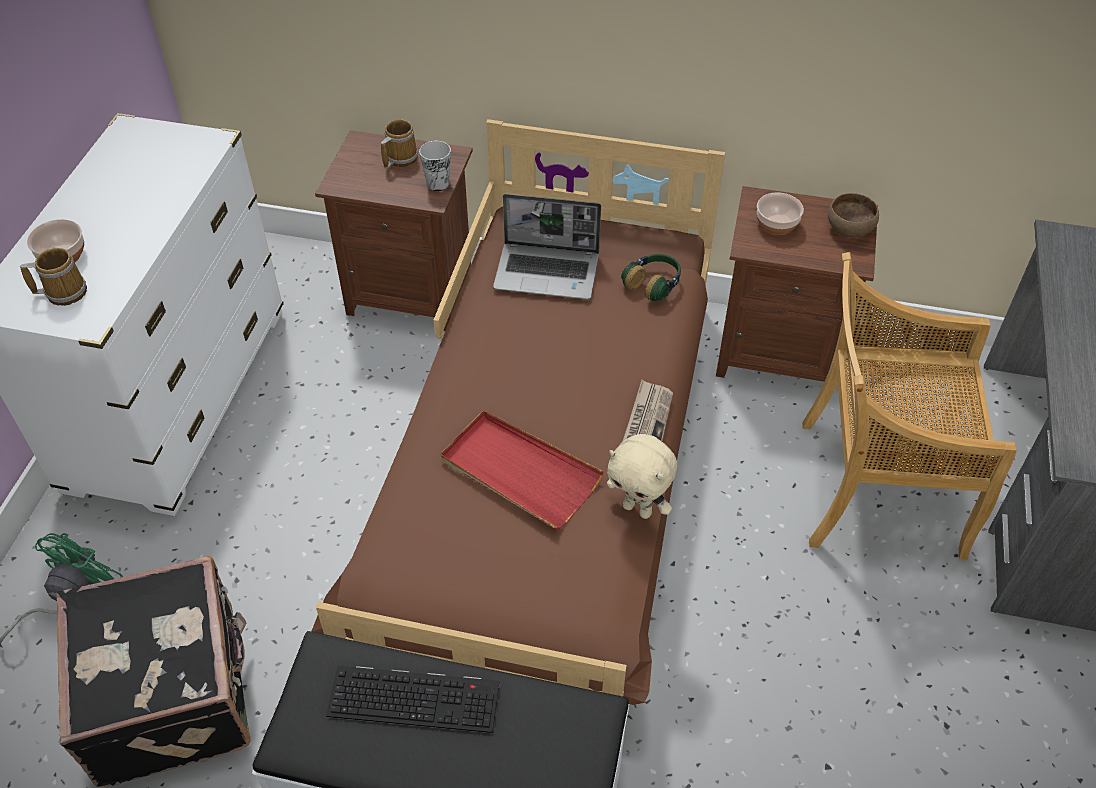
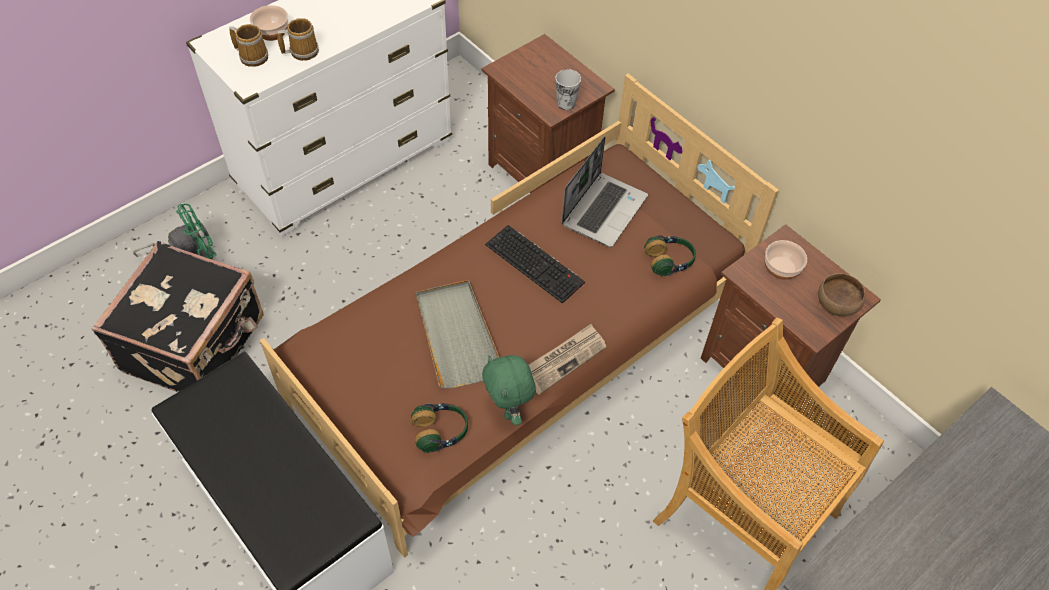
camera: 35 degrees right, 5 degrees up
keyboard [326,666,500,733] -> keyboard moved to [485,225,585,304]
mug [381,119,418,168] -> mug moved to [277,18,319,61]
red tray [440,410,604,530] -> grey tray [416,280,499,388]
laptop [493,194,601,299] -> laptop turned 105 degrees counterclockwise [561,136,648,247]
beige plush toy [607,434,677,519] -> green plush toy [482,355,536,426]
none -> headphones [411,403,468,453]

